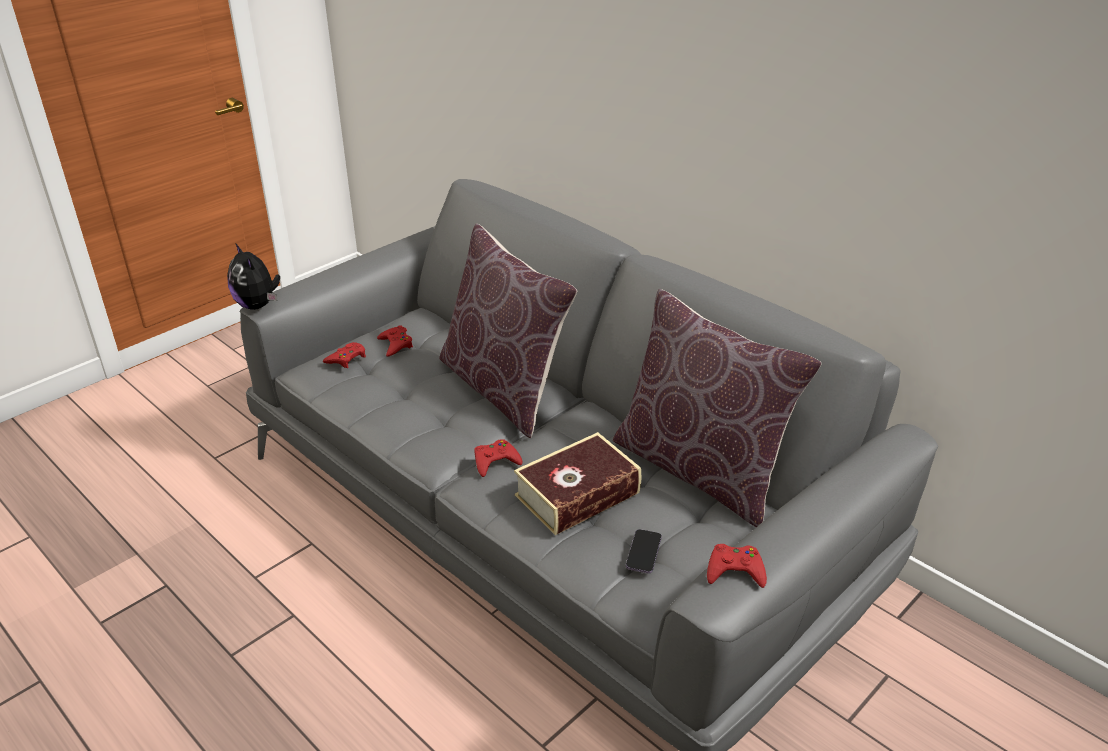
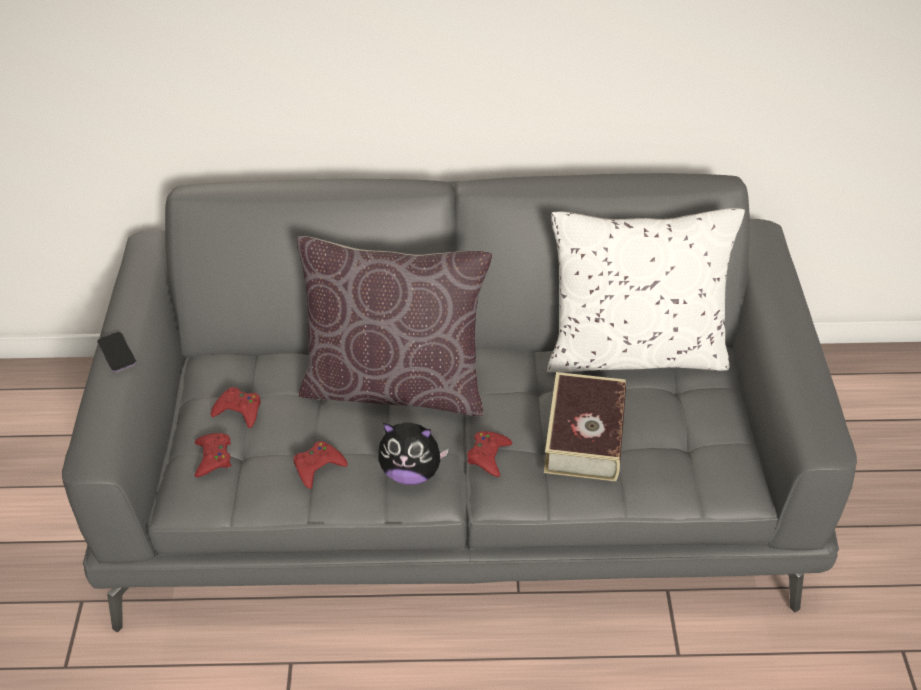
camera: 45 degrees left, 10 degrees up
plush toy [227,243,280,310] -> plush toy moved to [378,422,449,485]
brown pillow [613,289,822,527] -> white pillow [547,208,745,372]
phone [626,529,662,573] -> phone moved to [97,332,137,373]
red game controller [707,544,767,588] -> red game controller moved to [293,441,348,489]

